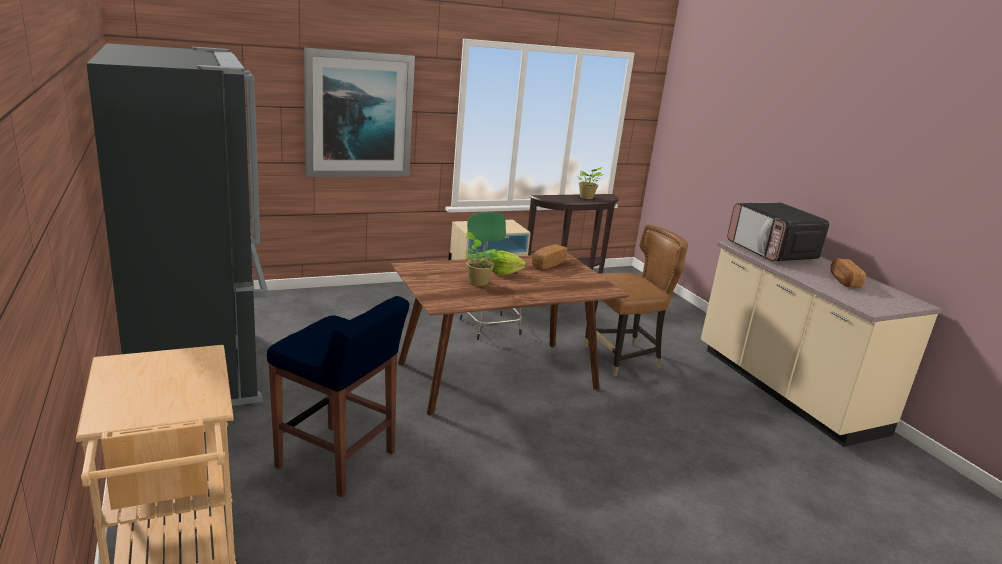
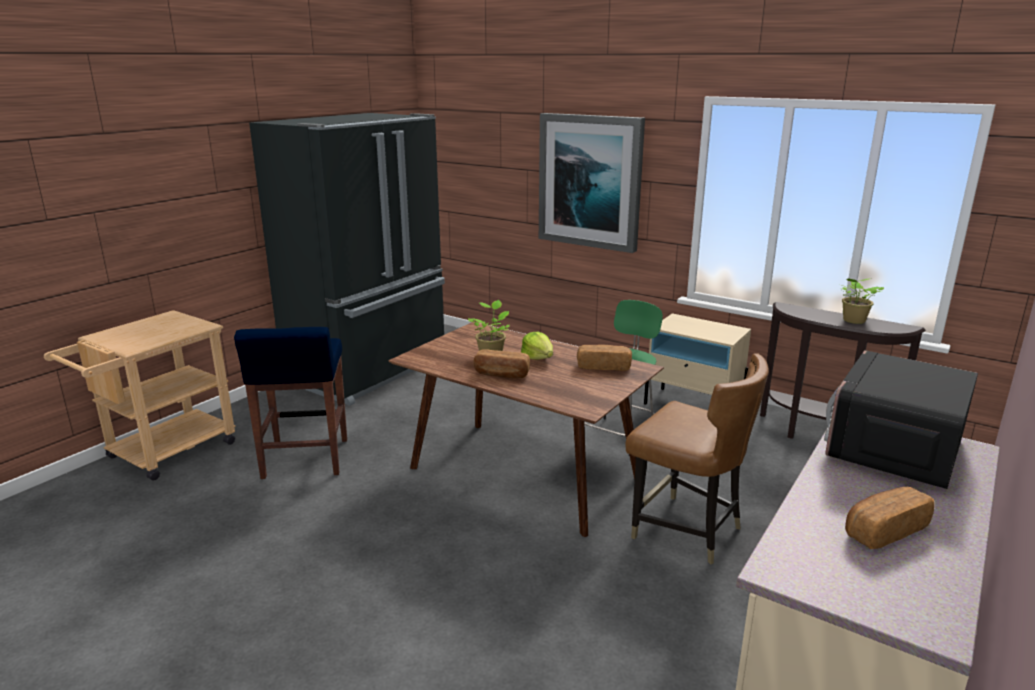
camera: 60 degrees right, 0 degrees up
none -> bread [473,349,530,378]

